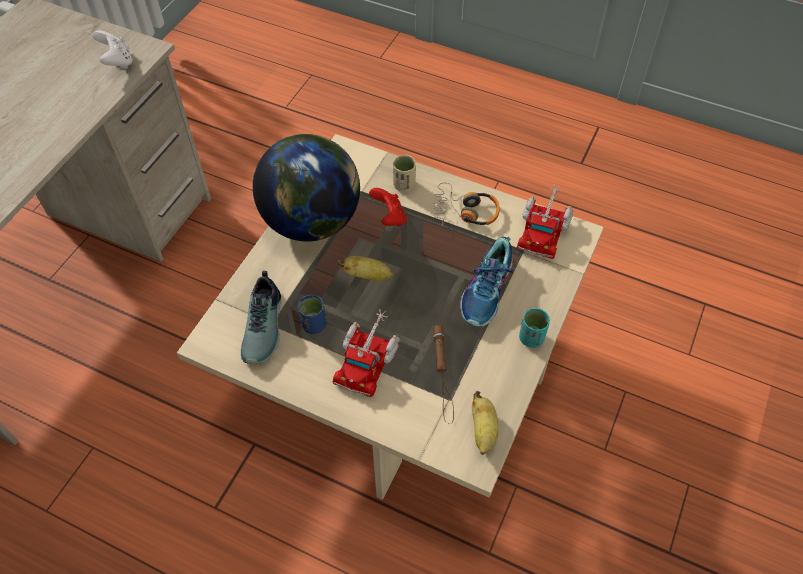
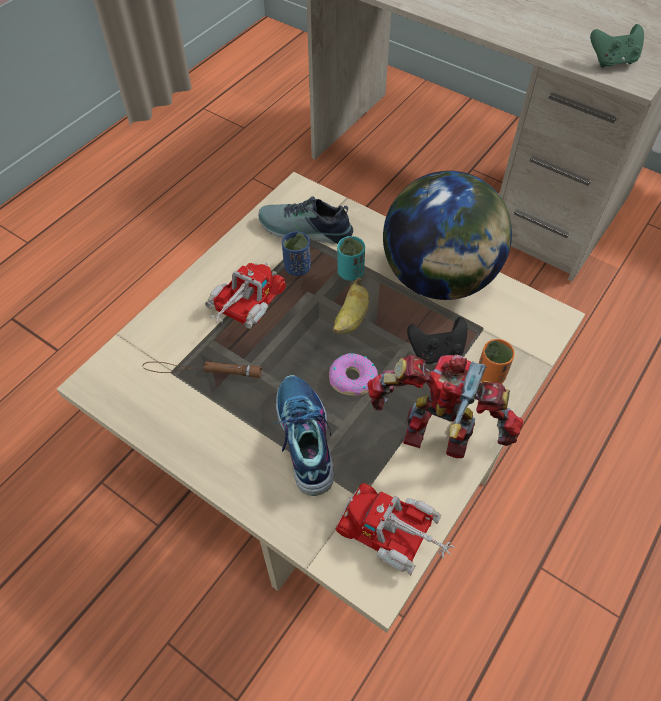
camera: 100 degrees right, 0 degrees up
white game controller [93,30,133,69] -> green game controller [590,24,644,68]
toy truck [333,309,401,397] -> toy truck turned 90 degrees clockwise [205,263,286,329]
red game controller [369,188,407,226] -> black game controller [407,317,467,364]
beige cup [393,155,416,192] -> orange cup [479,339,515,384]
headphones [433,182,500,226] -> toy robot [367,355,523,458]
shoe [460,237,514,326] -> shoe turned 45 degrees clockwise [273,375,335,496]
banana [472,391,498,455] -> none
turquoise cup [519,308,550,348] -> turquoise cup moved to [337,236,365,281]
none -> donut [329,353,378,396]

